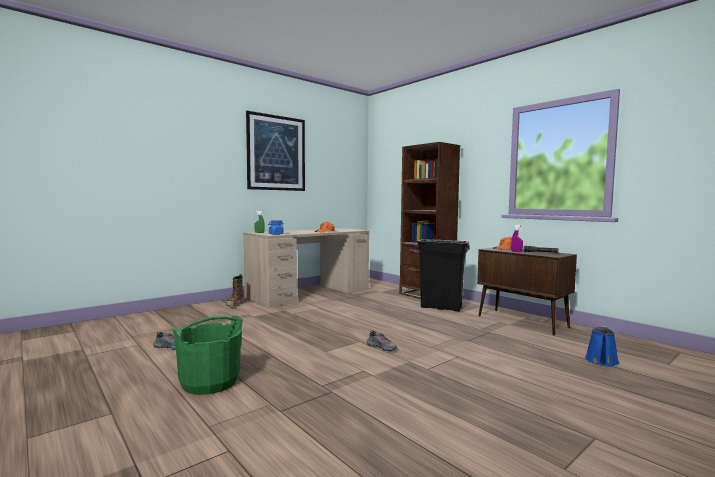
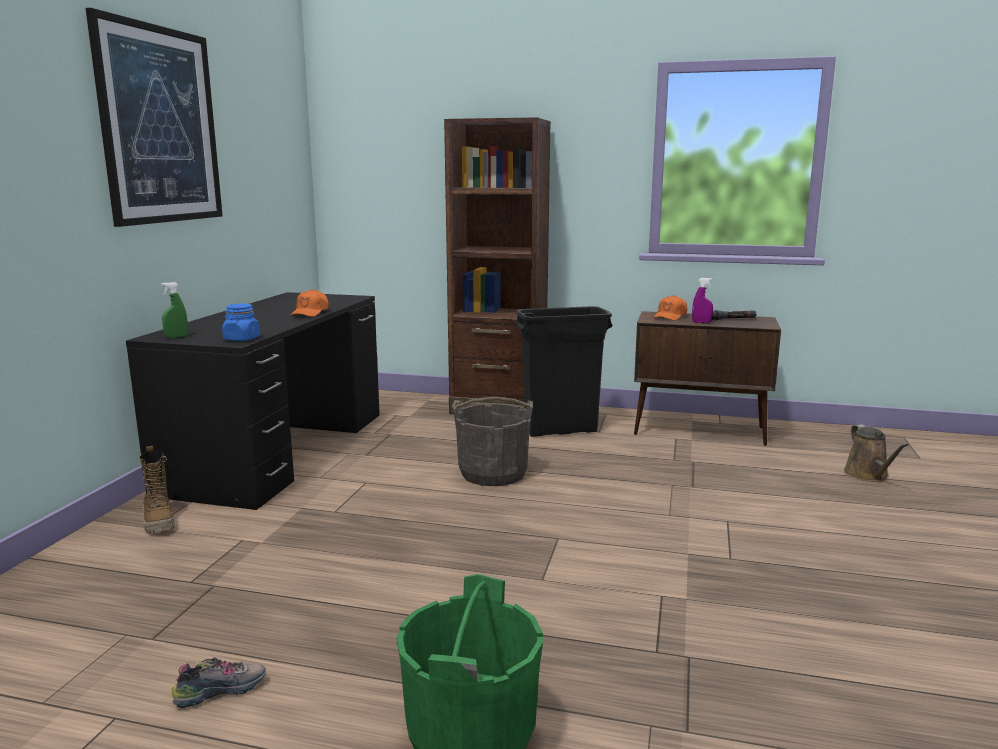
camera: 35 degrees left, 10 degrees up
beige desk [244,228,369,308] -> black desk [126,292,380,510]
shoe [367,330,397,351] -> none
blue watering can [585,326,619,367] -> brown watering can [844,424,908,481]
none -> grey bucket [452,397,533,486]

